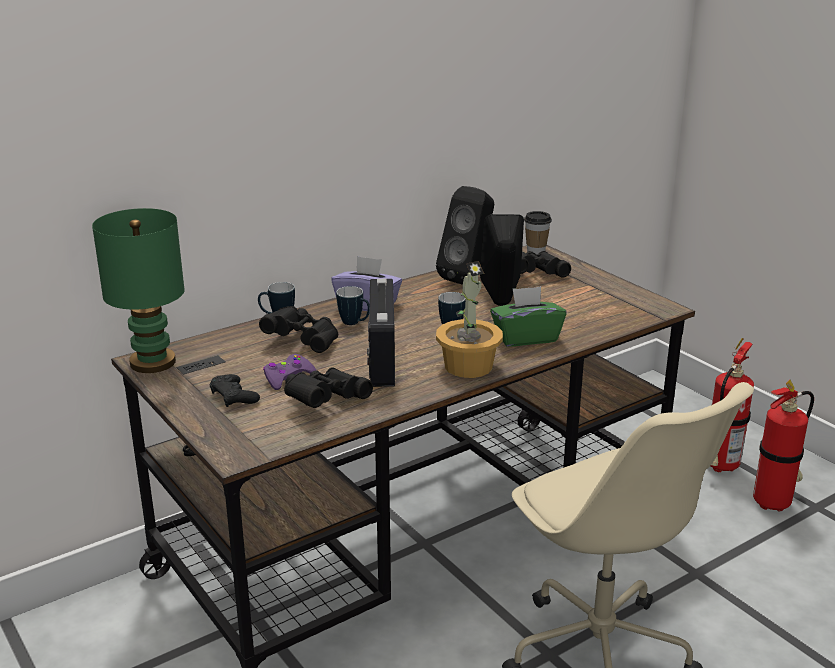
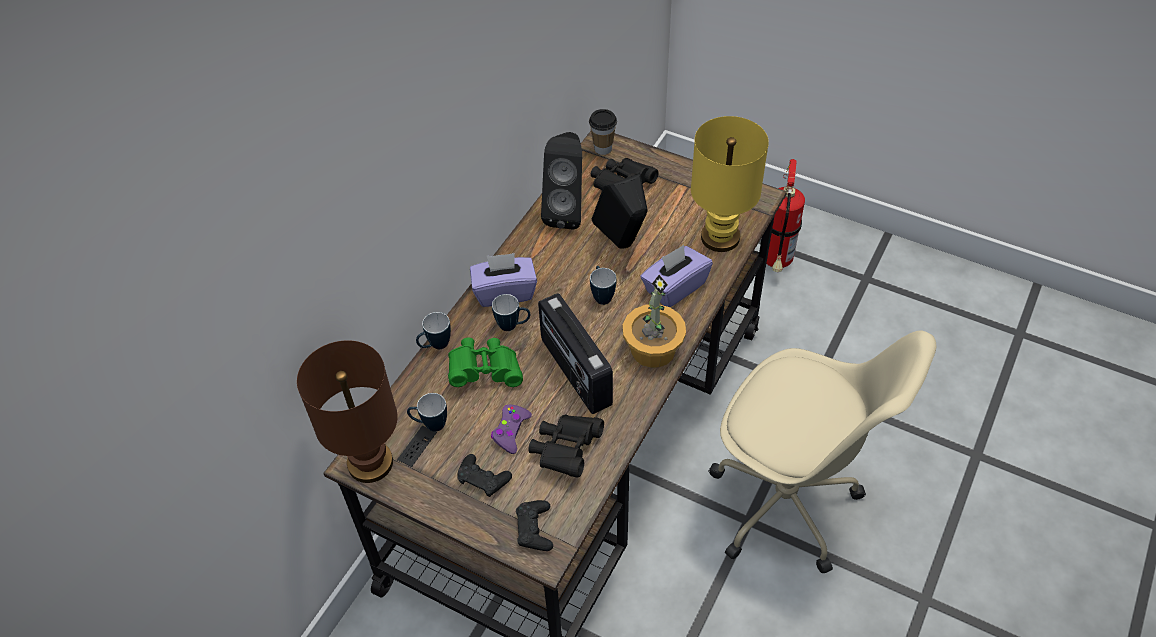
camera: 25 degrees left, 25 degrees up
green table lamp [92,208,185,373] -> brown table lamp [297,340,398,483]
black binoculars [259,306,338,353] -> green binoculars [448,337,523,387]
green tissue box [490,286,567,347] -> purple tissue box [640,245,713,307]
fire extinguisher [753,380,814,512] -> none
none -> mug [407,393,447,432]
none -> black game controller [516,500,553,551]
none -> yellow table lamp [691,116,769,252]

